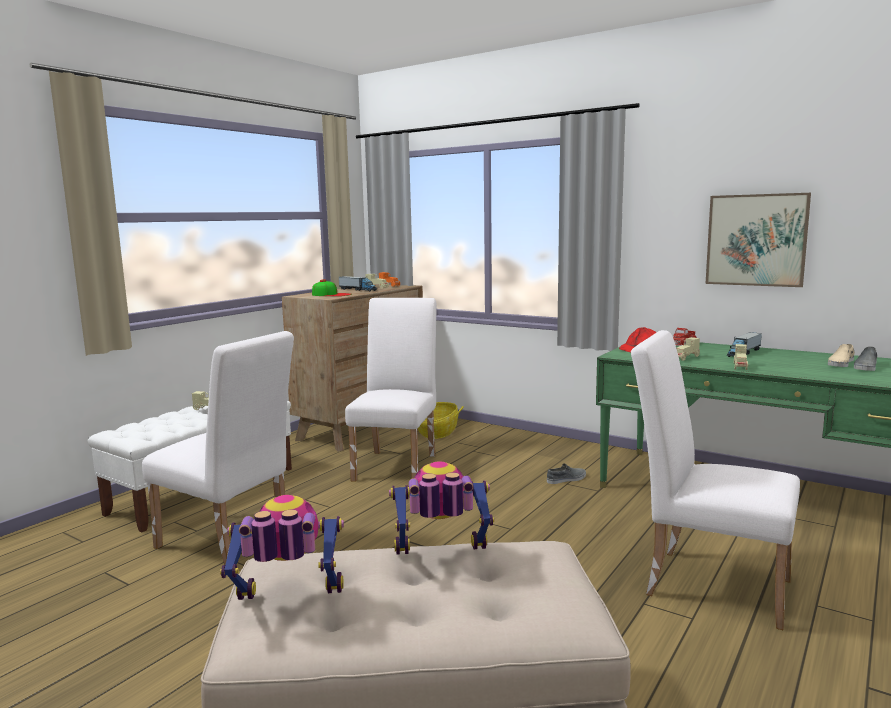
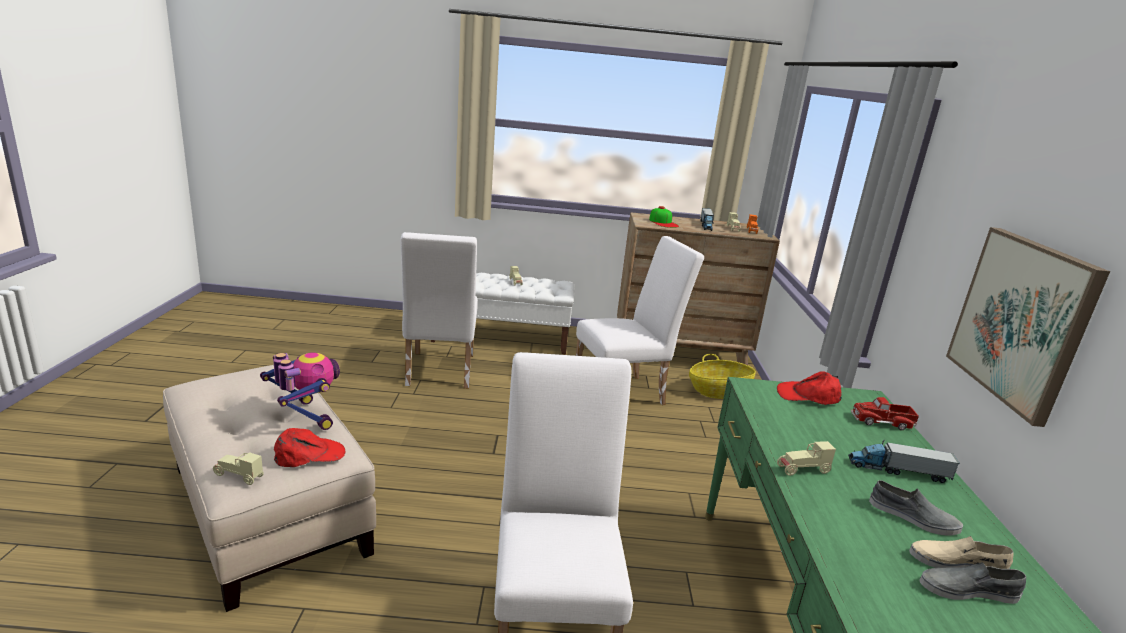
camera: 55 degrees right, 10 degrees up
toy robot [220,495,344,600] -> none
grey shoe [547,463,586,484] -> grey shoe moved to [869,480,963,535]
beige toy car [676,337,700,361] -> beige toy car moved to [213,452,264,485]
none -> red cap [274,428,345,467]

